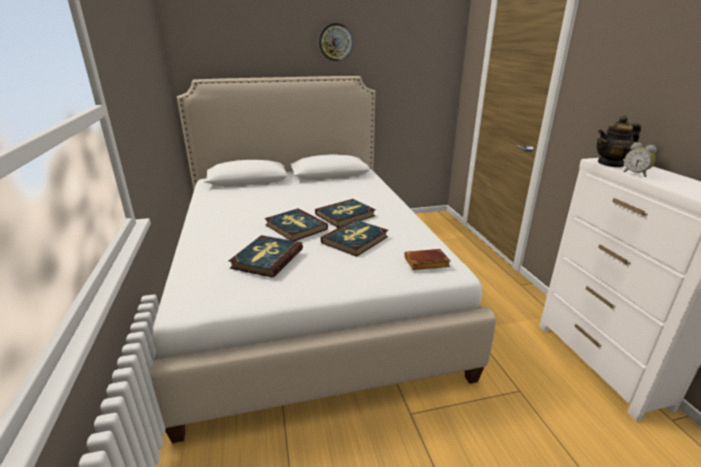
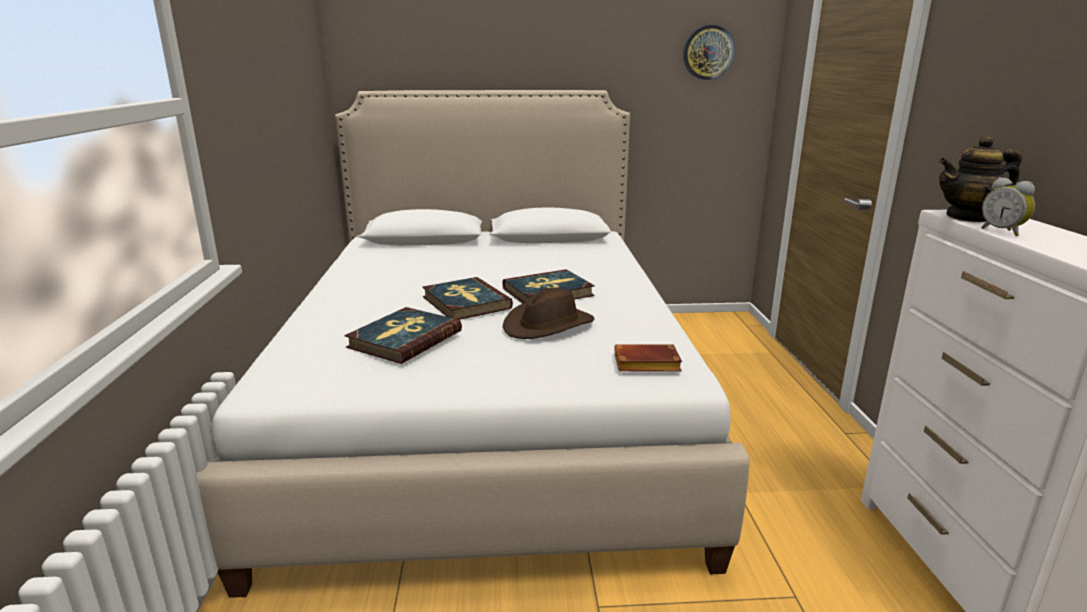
camera: 10 degrees right, 5 degrees down
wall clock [319,23,353,61] -> wall clock moved to [683,25,735,80]
book [321,219,388,257] -> brown hat [503,288,595,339]

